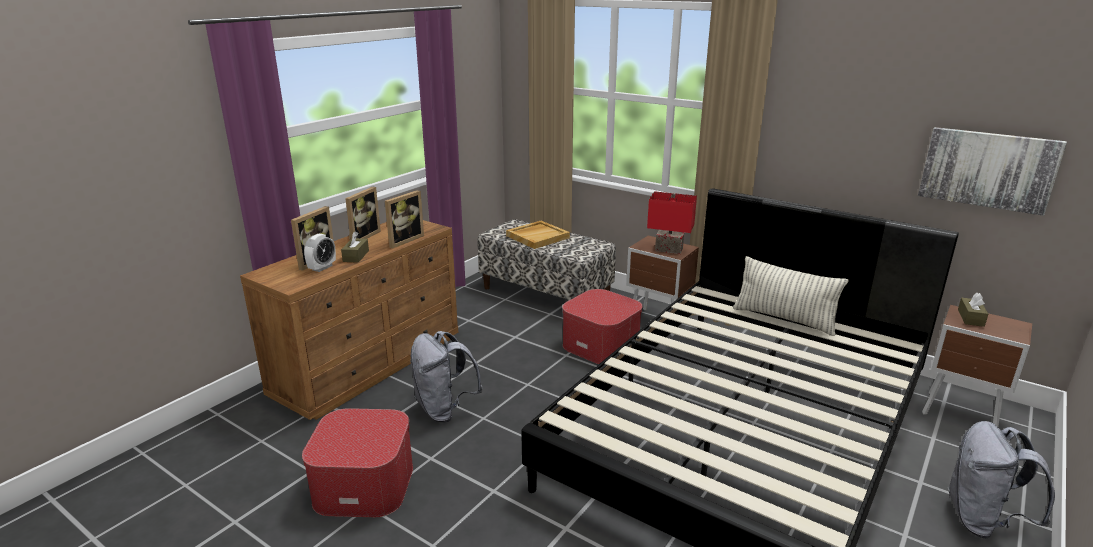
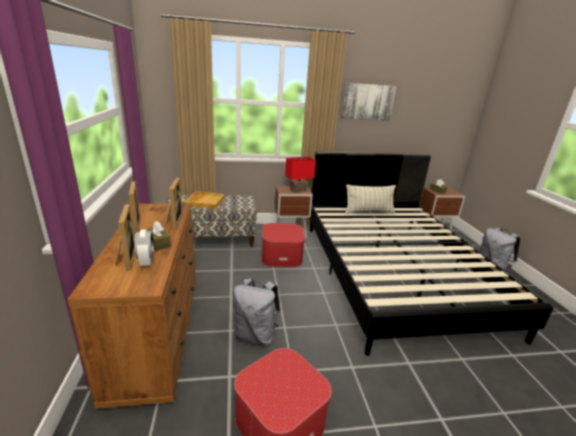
camera: 45 degrees left, 0 degrees up
picture [918,127,1067,216] -> picture moved to [341,83,396,121]

